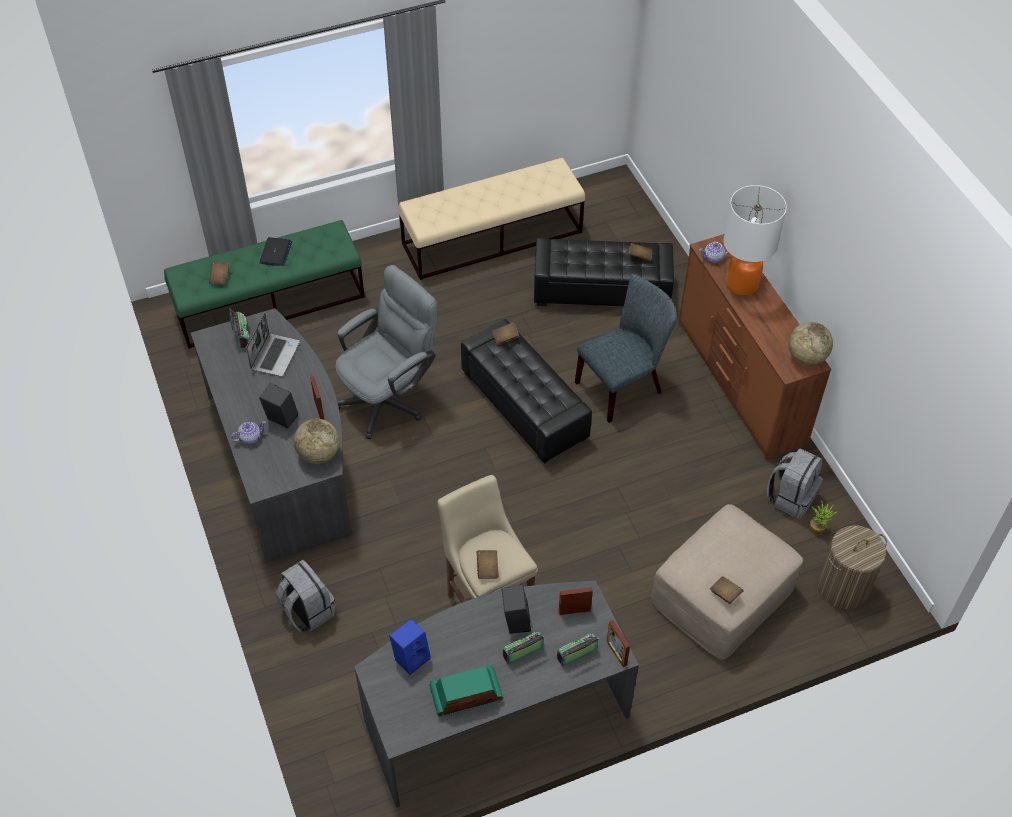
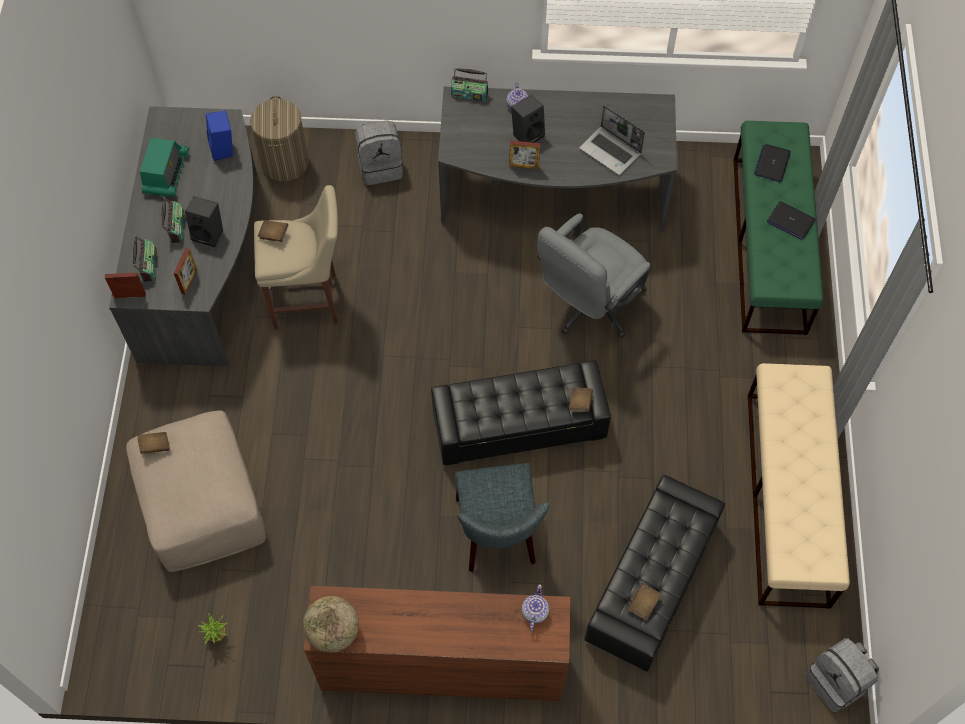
camera: 115 degrees right, 10 degrees up
brown book [209,261,229,285] -> laptop [754,144,791,182]
radio [229,308,250,349] -> radio moved to [451,68,488,101]
globe [294,419,339,464] -> none
grey office chair [335,265,438,439] -> grey office chair turned 60 degrees clockwise [537,213,650,338]
table lamp [723,185,787,296] -> none
grey backpack [767,448,823,519] -> grey backpack moved to [806,638,879,712]
laundry basket [818,525,887,609] -> laundry basket moved to [250,96,309,181]

